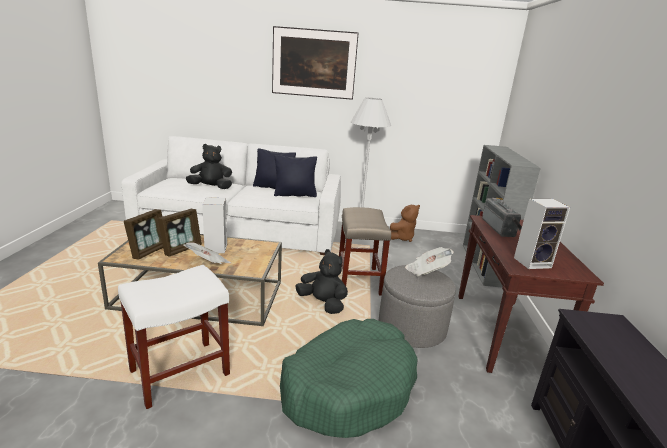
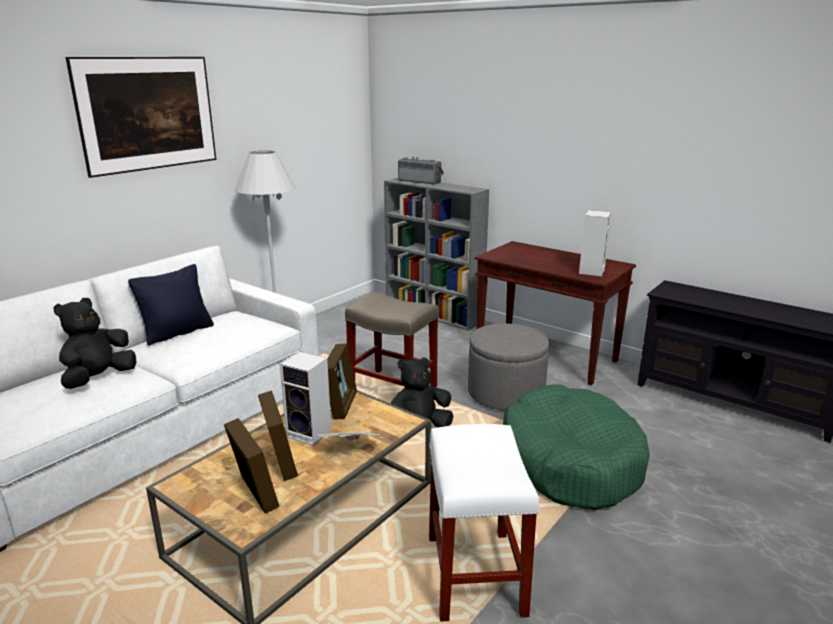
camera: 55 degrees left, 0 degrees up
black pillow [274,155,317,197] -> none
brown plush toy [390,205,420,242] -> none
newspaper [405,247,454,276] -> none
radio [482,198,522,237] -> radio moved to [398,157,444,185]
none -> picture frame [327,343,357,419]

